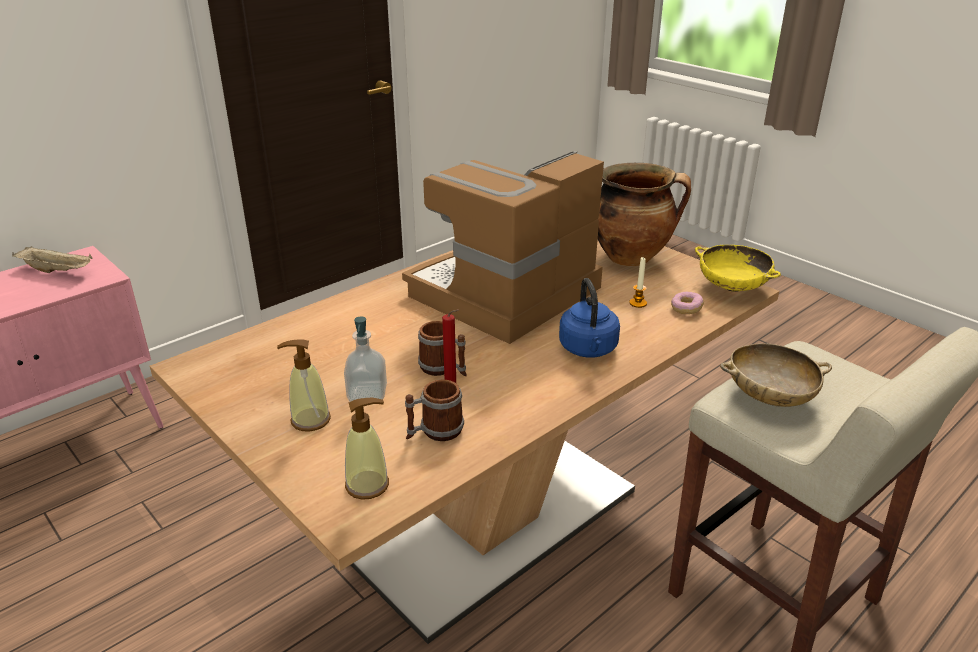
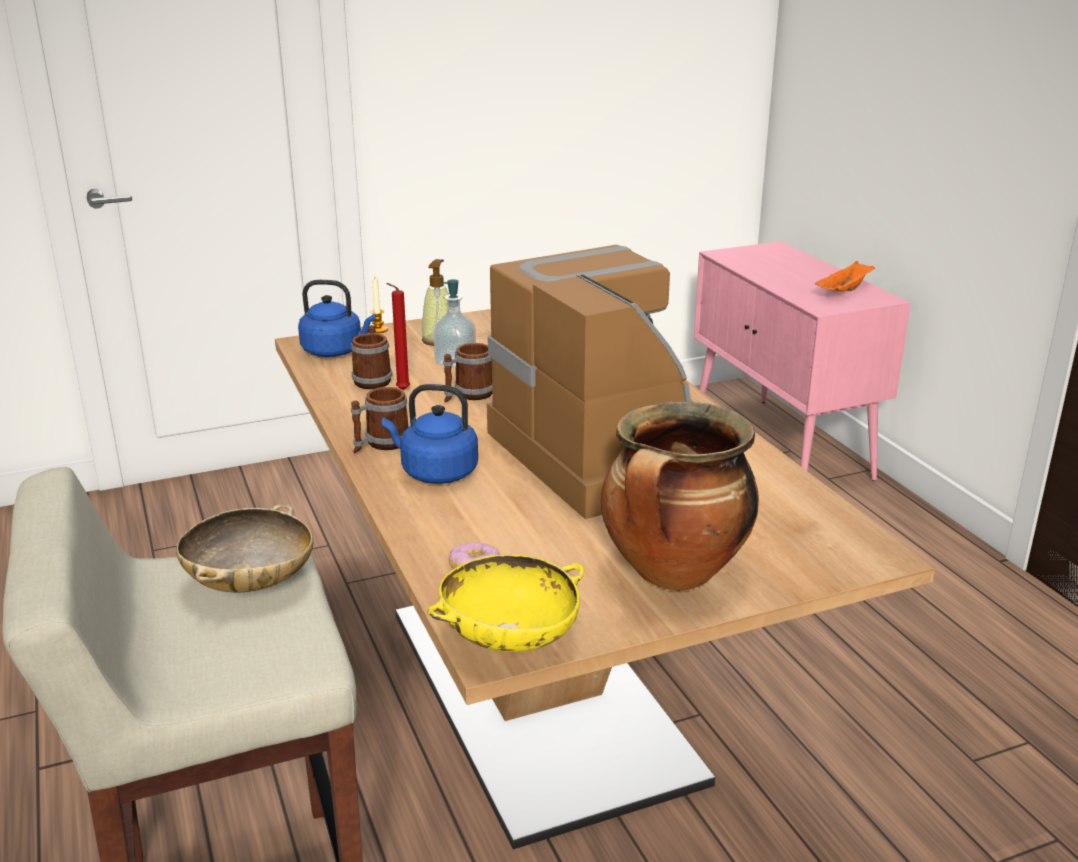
camera: 110 degrees right, 5 degrees down
beige tray [12,246,93,273] -> orange tray [815,261,875,291]
soap dispenser [345,398,389,500] -> blue kettle [298,280,375,357]
candle [629,257,647,308] -> candle moved to [370,277,388,333]
none -> mug [351,387,408,453]

